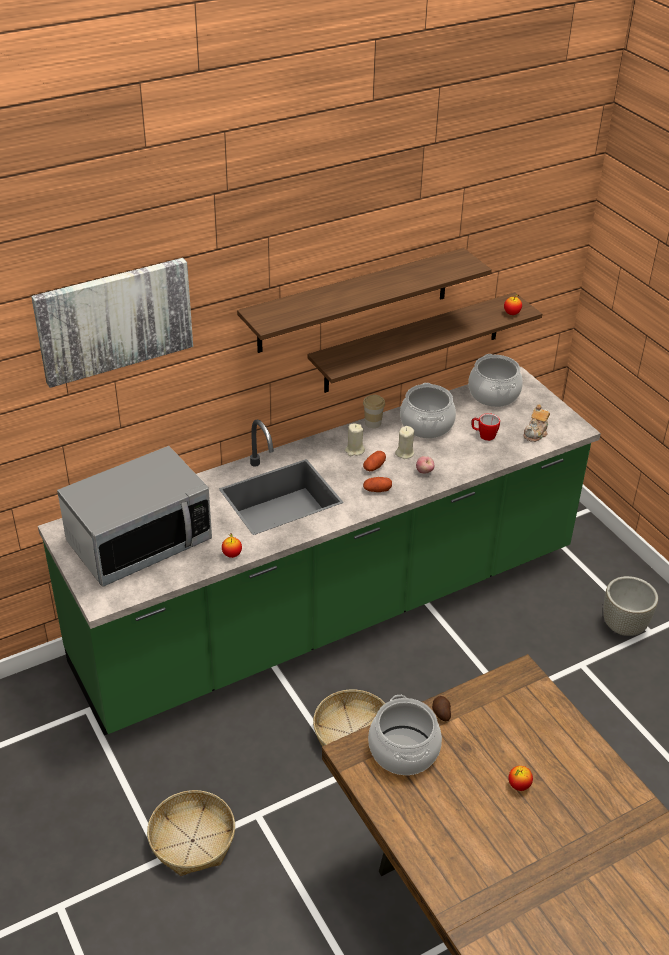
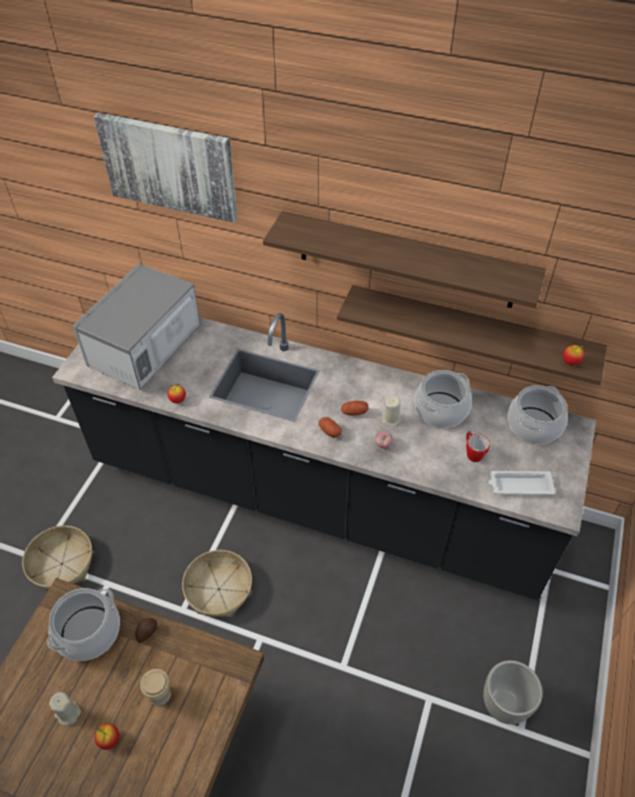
camera: 50 degrees right, 10 degrees up
green counter [38,367,601,735] -> black counter [52,313,596,601]
microwave [57,446,212,587] -> microwave turned 105 degrees clockwise [72,264,201,390]
beige candle [345,423,365,456] -> beige candle moved to [49,692,81,726]
cup [363,395,385,428] -> cup moved to [140,669,171,706]
teapot [524,404,550,442] -> white tray [488,471,555,494]

